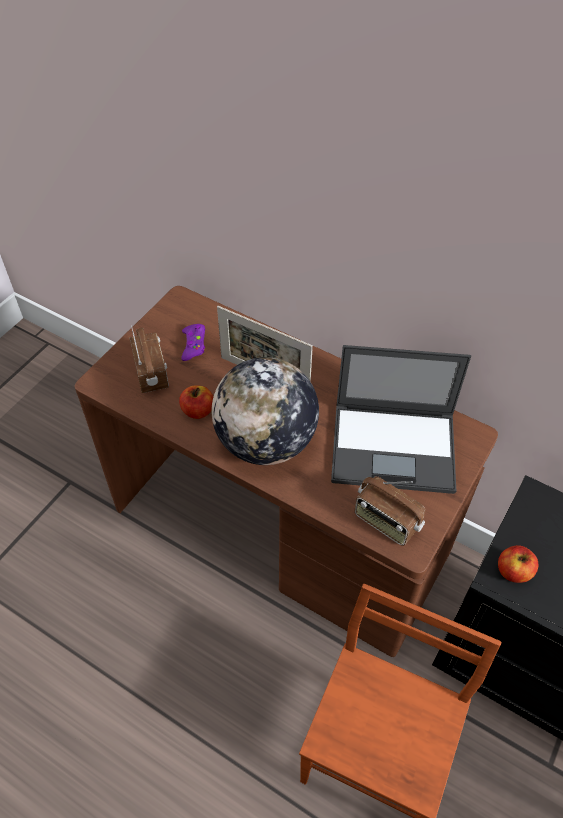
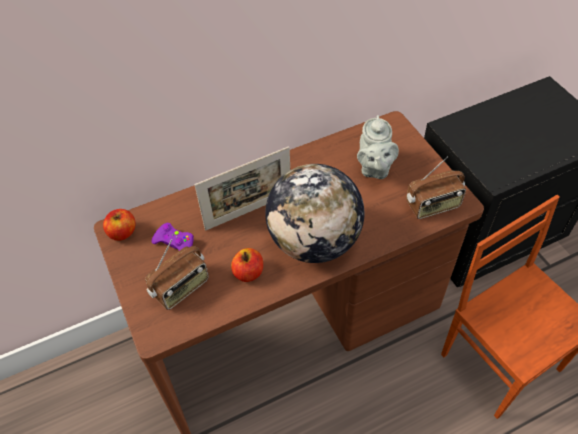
camera: 55 degrees left, 0 degrees up
radio [129,326,169,393] -> radio turned 120 degrees clockwise [145,239,209,310]
laptop [331,345,471,494] -> grey teapot [357,115,399,179]
apple [498,545,538,583] -> apple moved to [103,209,135,241]

